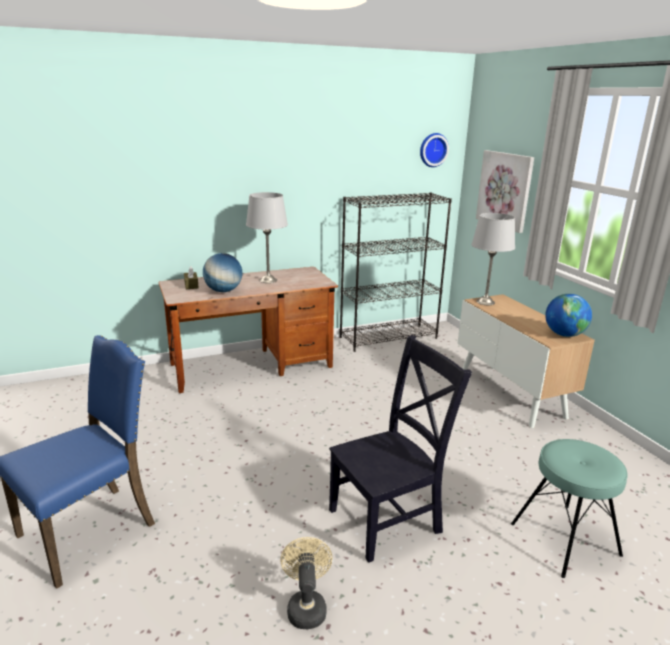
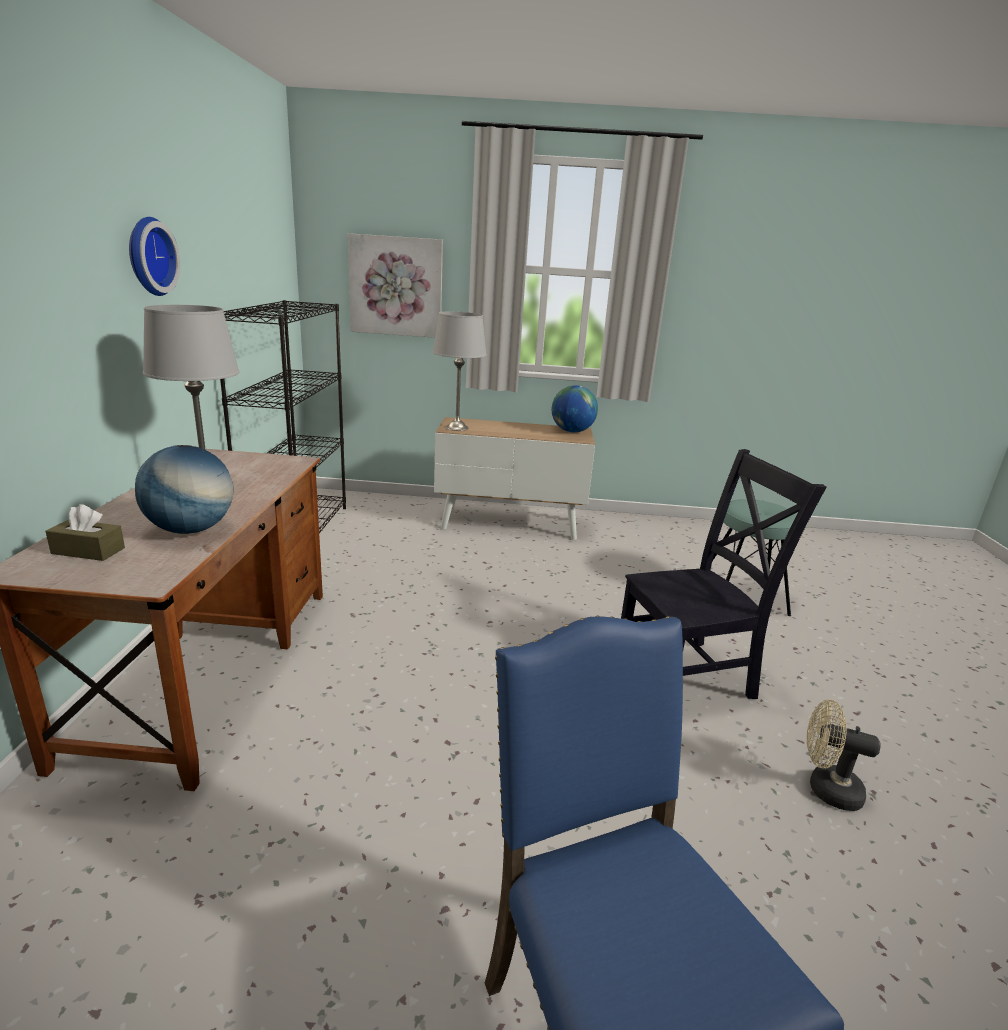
camera: 65 degrees left, 0 degrees up
black chair [329,335,472,563] -> black chair turned 75 degrees clockwise [621,449,826,699]
wall clock [420,133,449,167] -> wall clock moved to [129,217,180,296]

